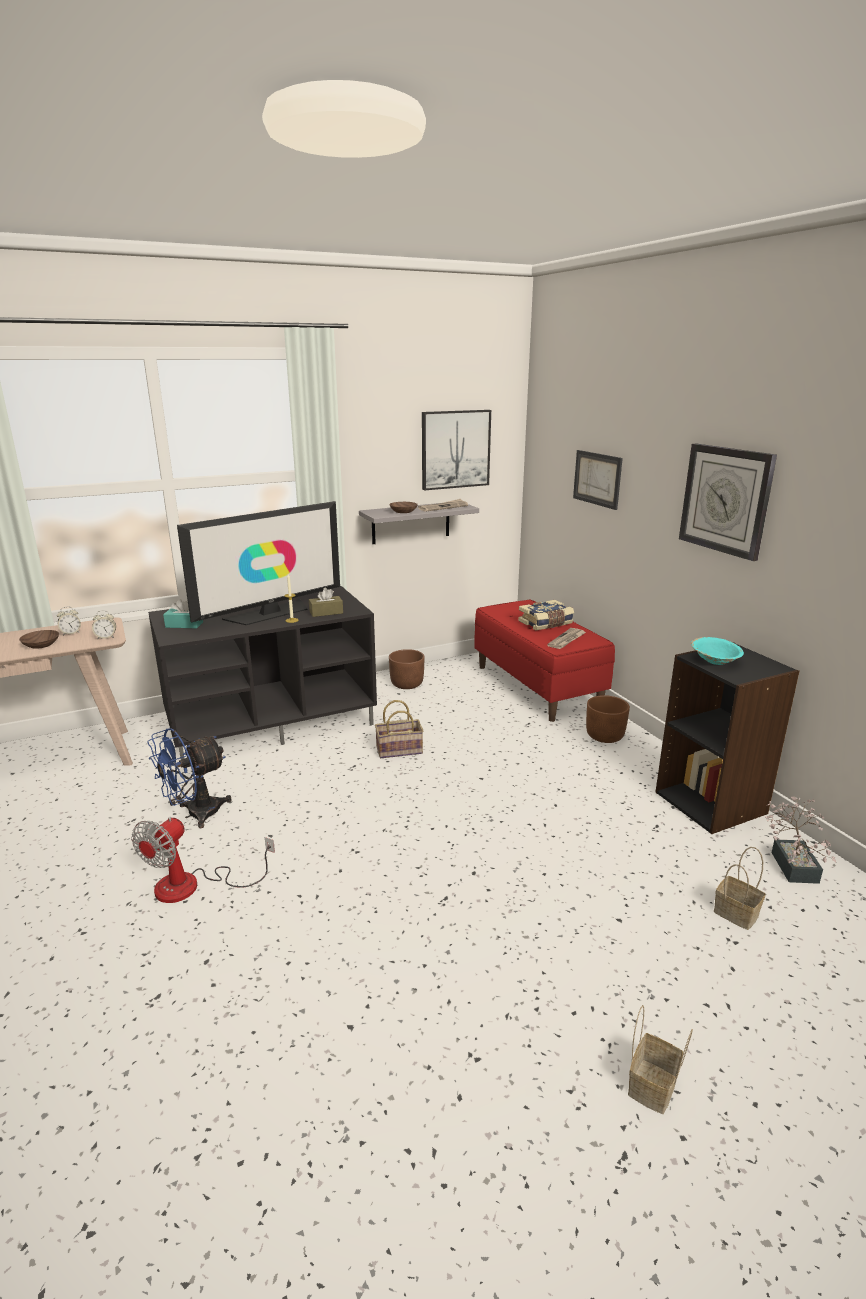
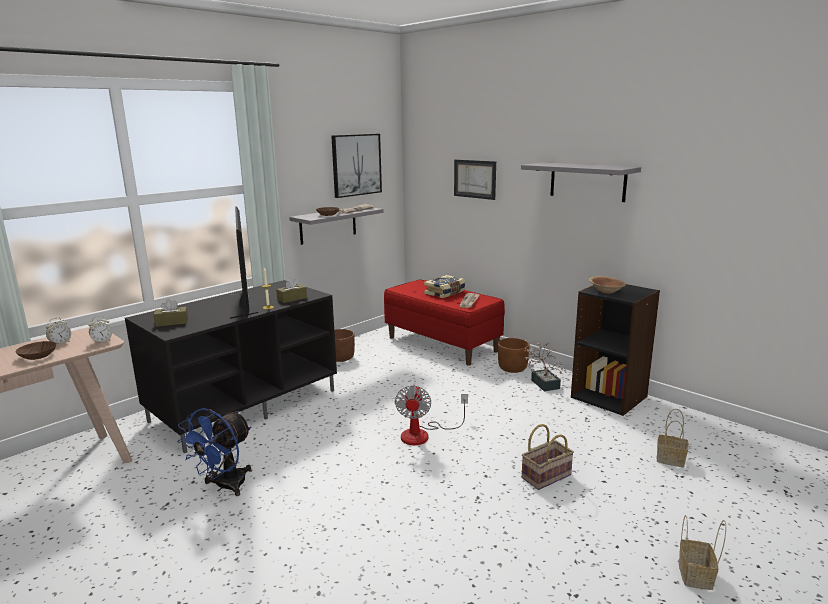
camera: 20 degrees left, 5 degrees down
fan [131,817,275,903] -> fan moved to [395,385,468,445]
turquoise tissue box [163,599,203,628] -> brown tissue box [154,299,188,327]
television [177,501,340,625] -> television turned 45 degrees counterclockwise [230,206,258,319]
basket [375,700,423,758] -> basket moved to [522,424,574,490]
wall clock [679,444,777,561] -> grey shelf [521,163,641,202]
turquoise bowl [691,637,744,665] -> brown bowl [589,276,626,293]
potted plant [765,796,836,884] -> potted plant moved to [525,343,567,391]

